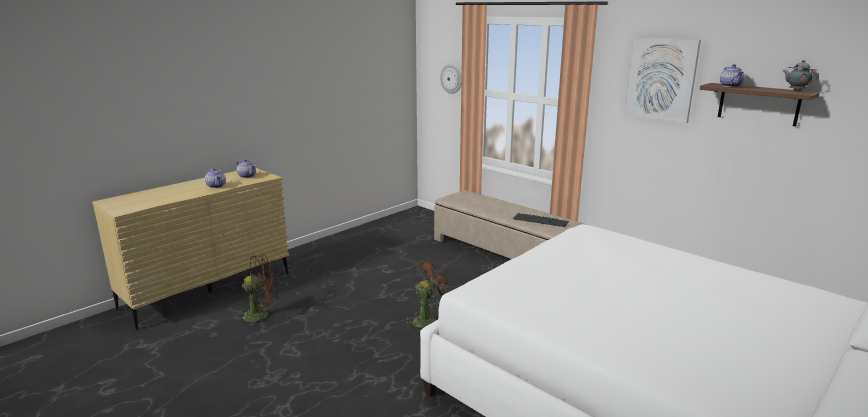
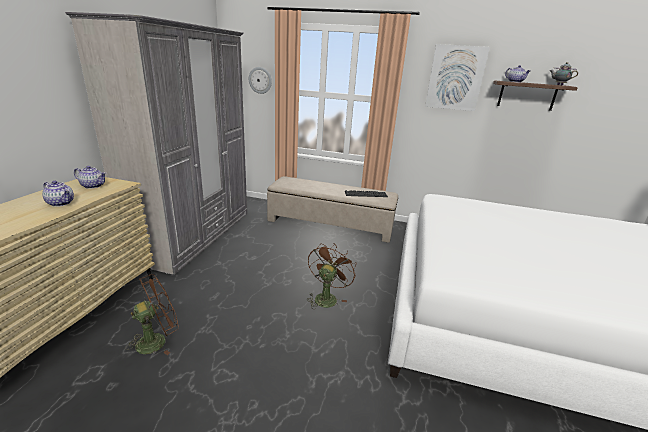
camera: 30 degrees left, 5 degrees up
none -> grey wardrobe [65,12,247,275]

